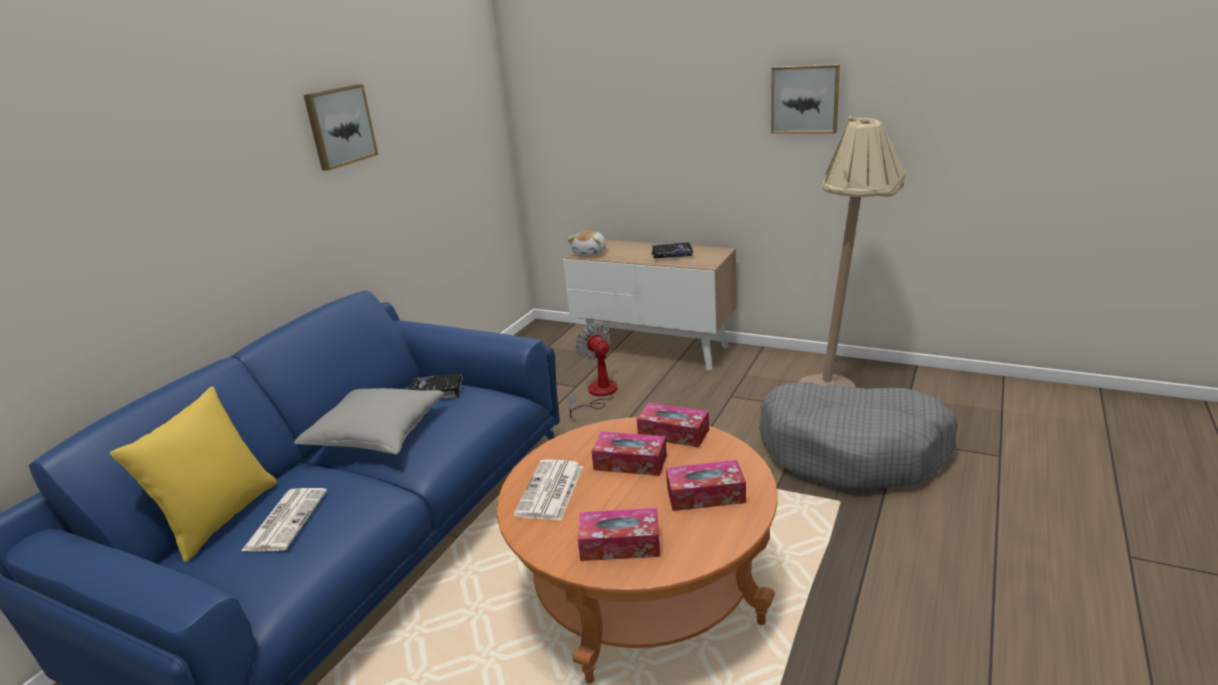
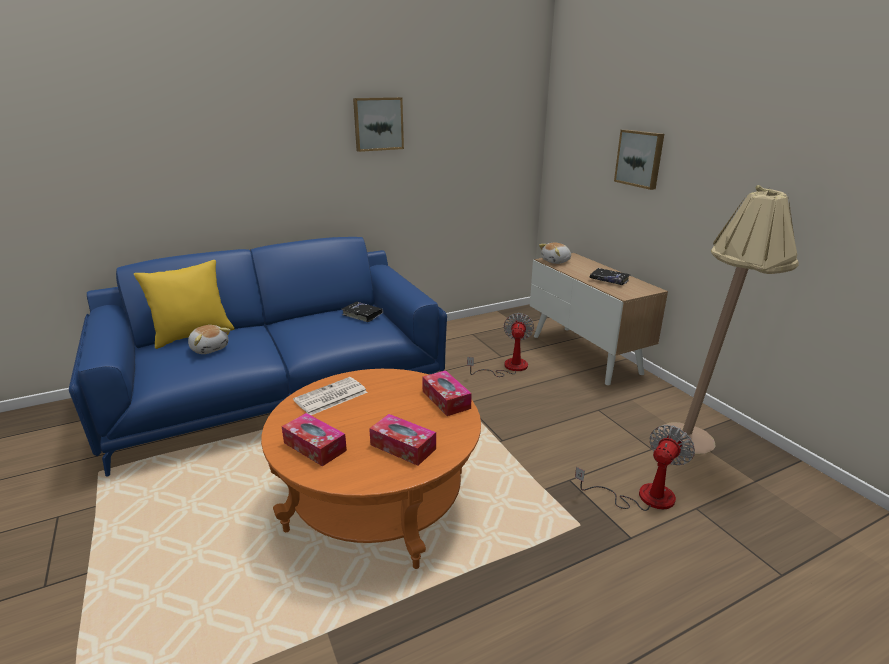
camera: 35 degrees right, 0 degrees up
newspaper [241,488,327,551] -> plush toy [188,325,230,354]
grey pillow [294,388,444,455] -> none
tissue box [591,432,667,476] -> none
grey dog bed [759,382,958,489] -> fan [575,425,695,511]
picture [771,64,840,134] -> picture moved to [614,129,664,190]

